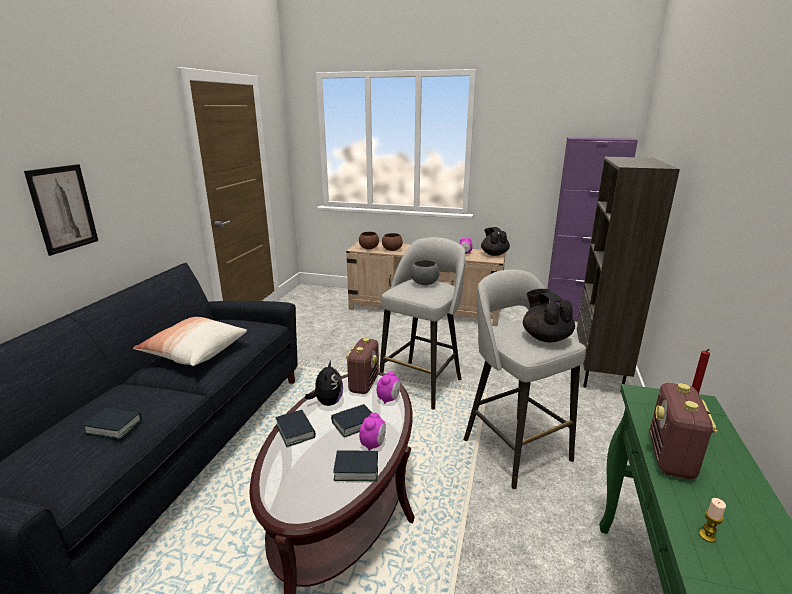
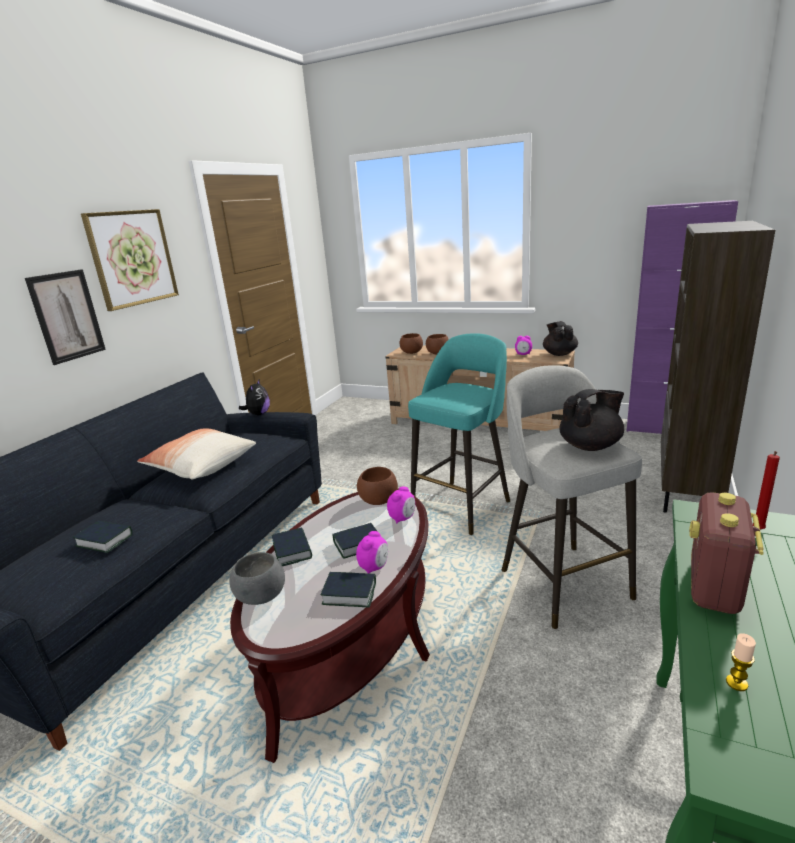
camera: 10 degrees right, 0 degrees up
plush toy [305,360,343,406] -> plush toy moved to [239,380,270,415]
radio [346,338,379,394] -> brown bowl [357,467,398,505]
grey stool [379,237,465,410] -> turquoise stool [408,333,510,535]
grey bowl [410,260,440,285] -> grey bowl moved to [230,552,285,605]
black teapot [523,289,575,343] -> black teapot turned 75 degrees clockwise [559,389,624,451]
none -> picture [81,209,179,311]

